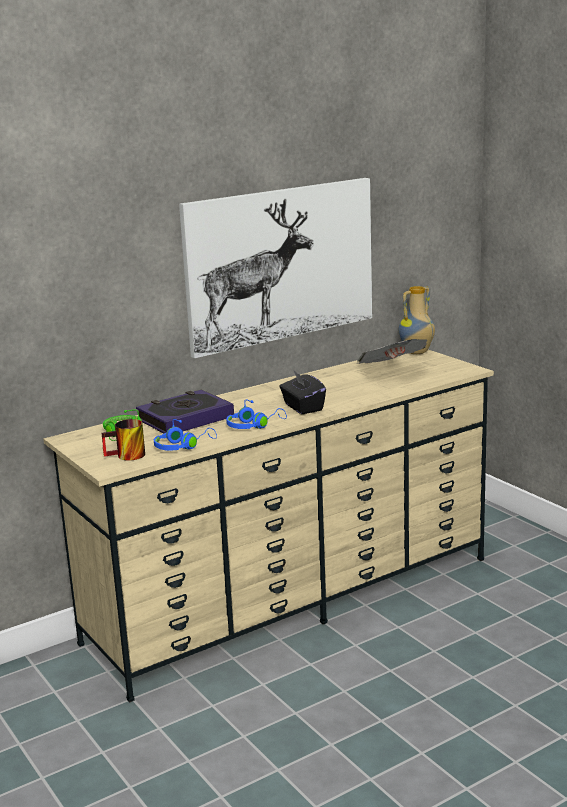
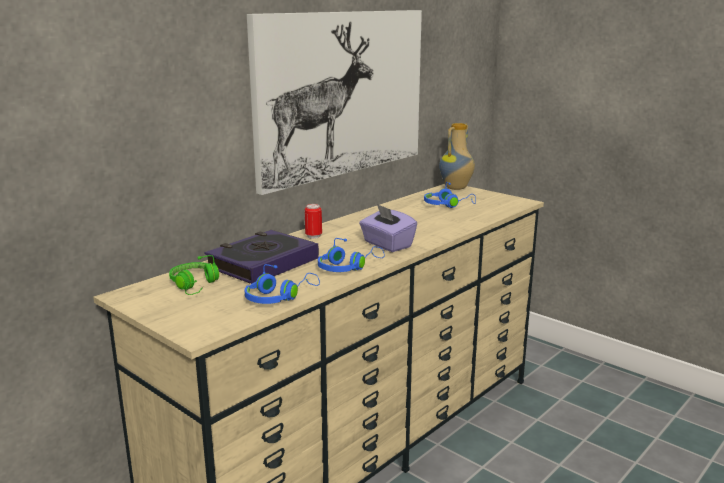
camera: 15 degrees left, 0 degrees up
mug [102,419,145,461] -> none
black tissue box [280,371,326,414] -> purple tissue box [359,204,417,252]
newspaper [358,339,428,364] -> blue headphones [424,182,476,208]
none -> can [305,204,322,239]

